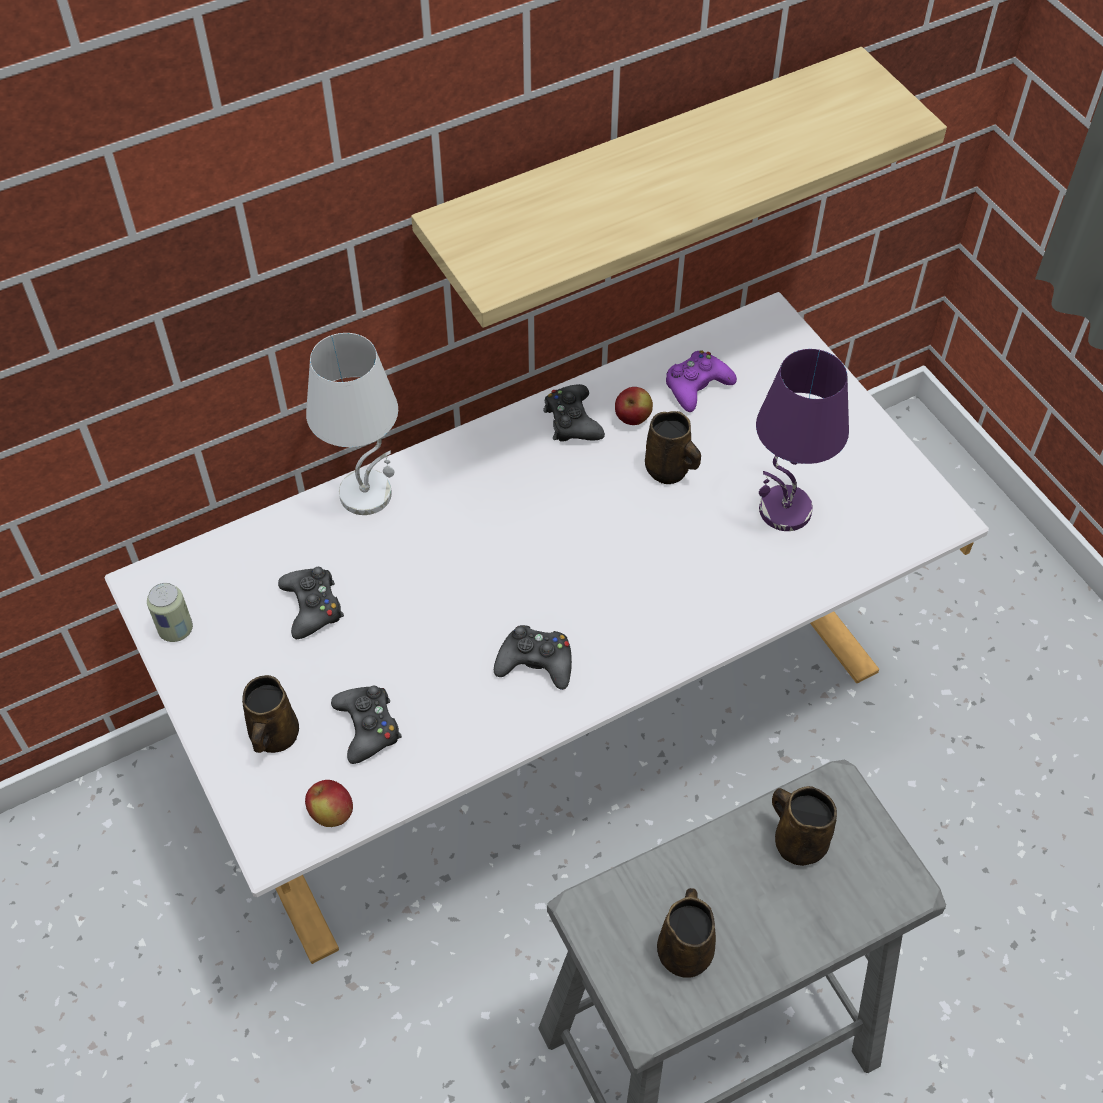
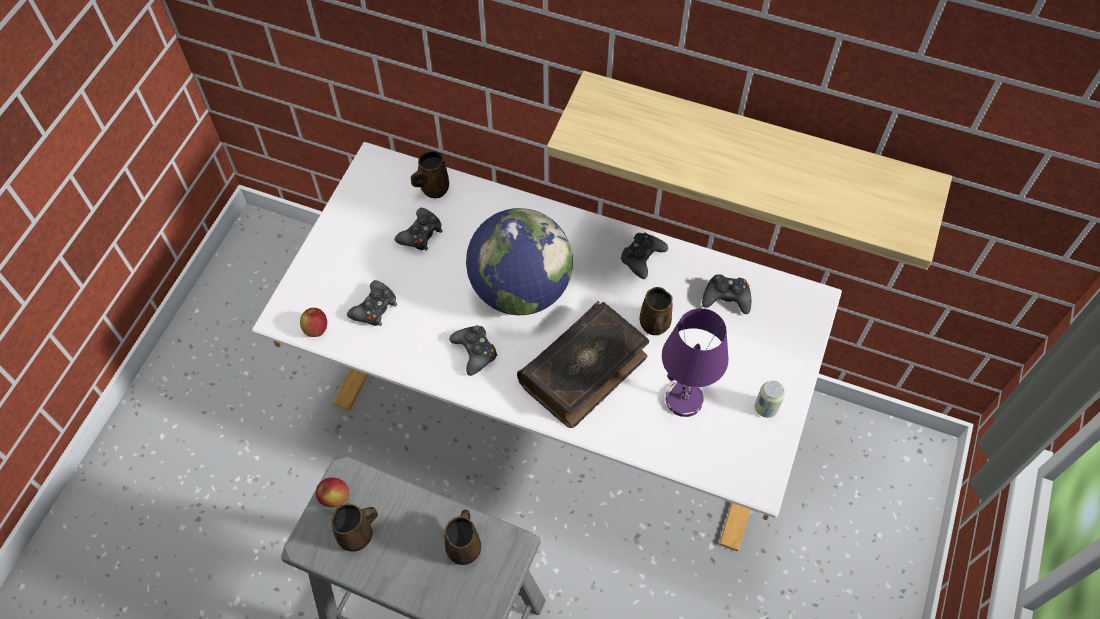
camera: 50 degrees right, 5 degrees up
can [147,583,193,642] -> can moved to [755,381,785,418]
brown mug [242,675,299,753] -> brown mug moved to [411,151,449,198]
white table lamp [306,333,398,515] -> none
apple [615,387,653,425] -> apple moved to [316,478,349,507]
purple game controller [666,350,737,412] -> black game controller [702,275,751,314]
none -> globe [466,208,573,315]
none -> book [517,301,649,428]

